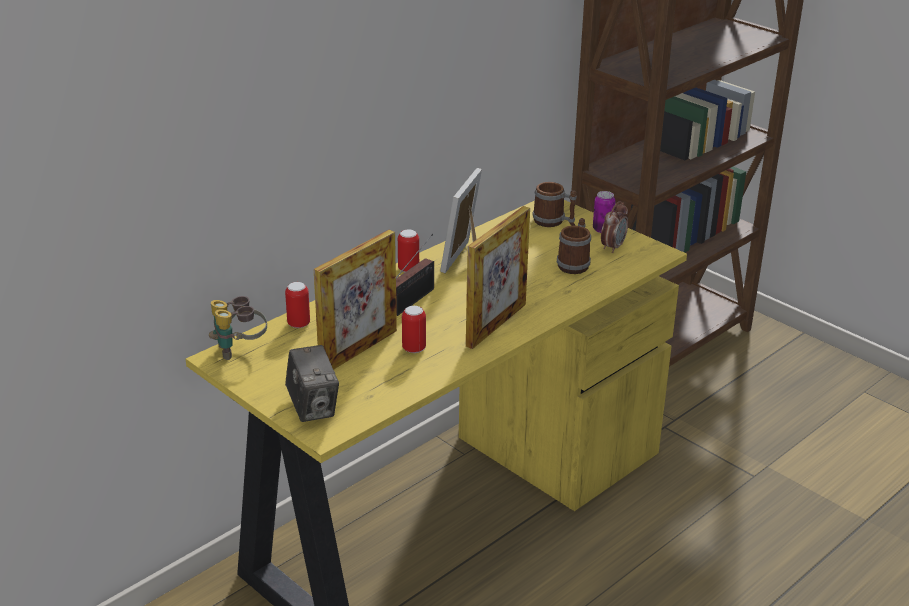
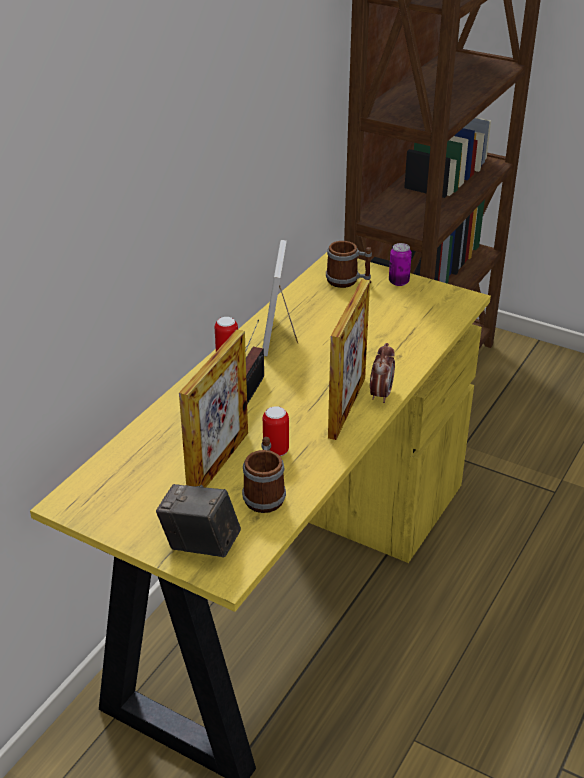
camera: 15 degrees left, 5 degrees up
binoculars [209,296,267,360] -> none
can [285,282,310,328] -> none
camera [285,345,339,422] -> camera turned 150 degrees clockwise [156,484,241,557]
mug [557,218,591,274] -> mug moved to [242,437,286,513]
alarm clock [601,201,628,253] -> alarm clock moved to [370,343,395,403]

